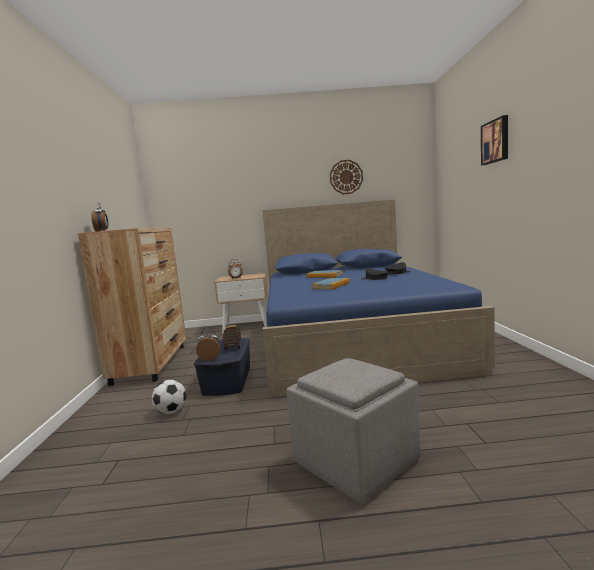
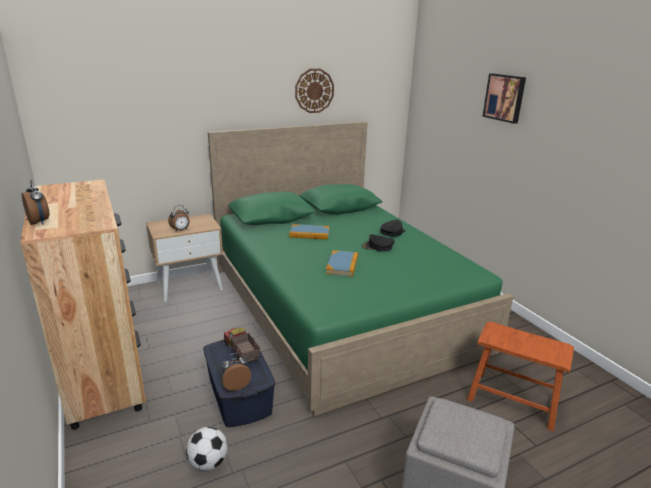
camera: 25 degrees left, 15 degrees up
blue bed [262,199,495,397] -> green bed [208,122,513,417]
none -> brown stool [467,322,574,431]

